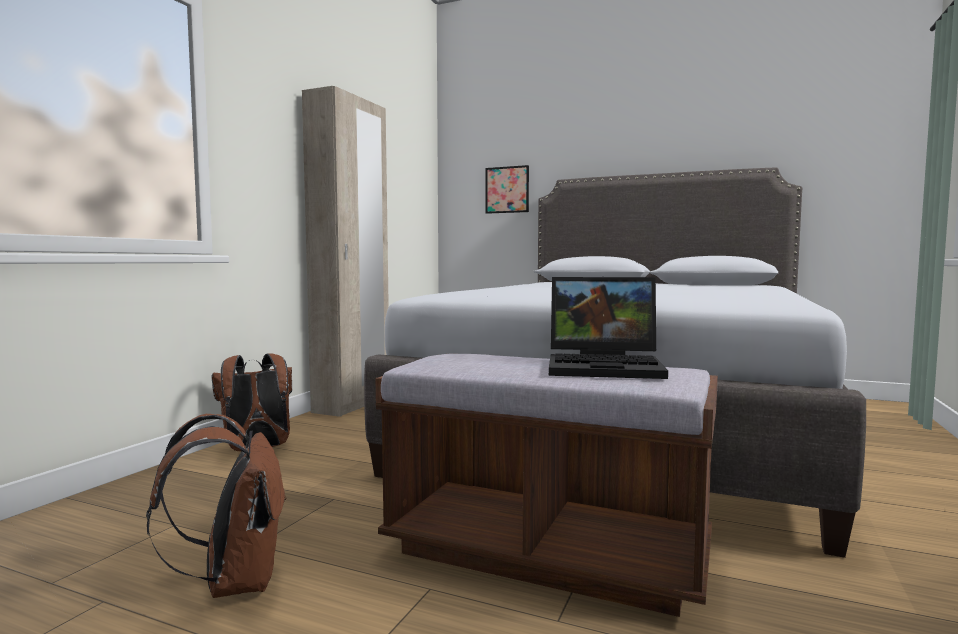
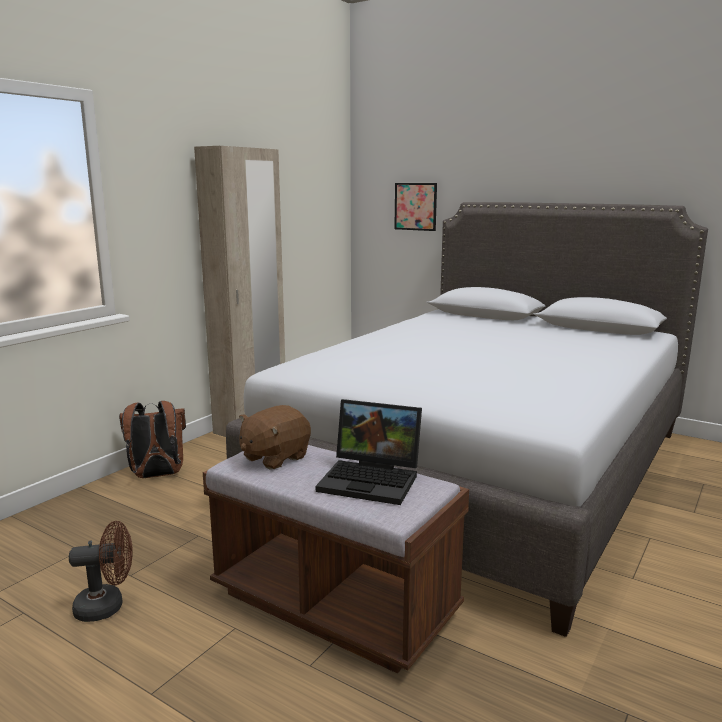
camera: 10 degrees right, 10 degrees up
brown backpack [146,414,287,598] -> brown fan [69,521,133,622]
none -> brown plush toy [239,405,311,470]

